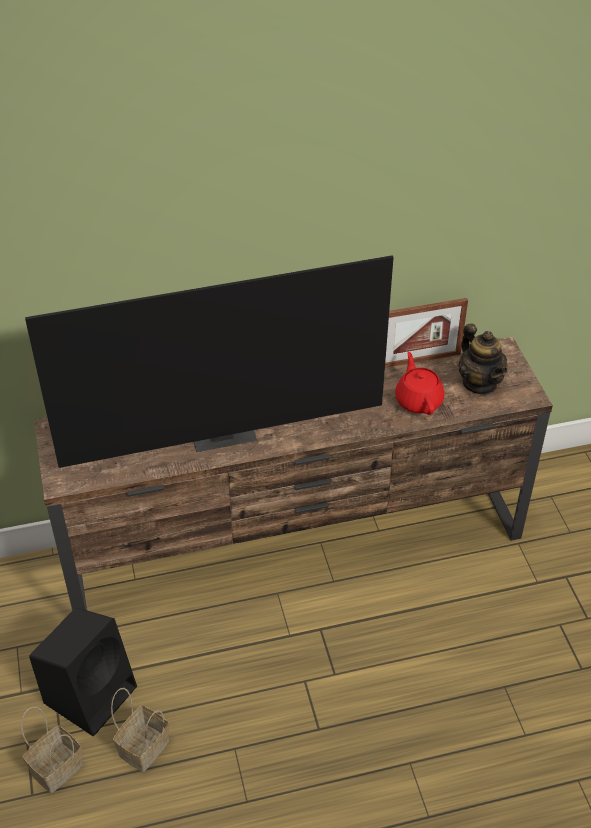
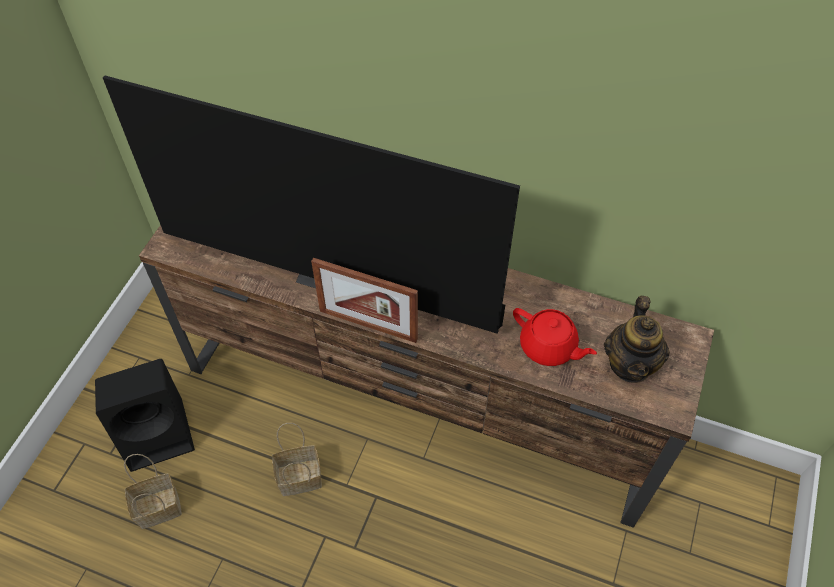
camera: 35 degrees right, 10 degrees up
basket [21,707,84,793] -> basket moved to [272,423,322,496]
picture frame [385,298,468,368] -> picture frame moved to [311,258,418,343]
red teapot [395,352,444,415] -> red teapot turned 105 degrees clockwise [513,308,597,366]

